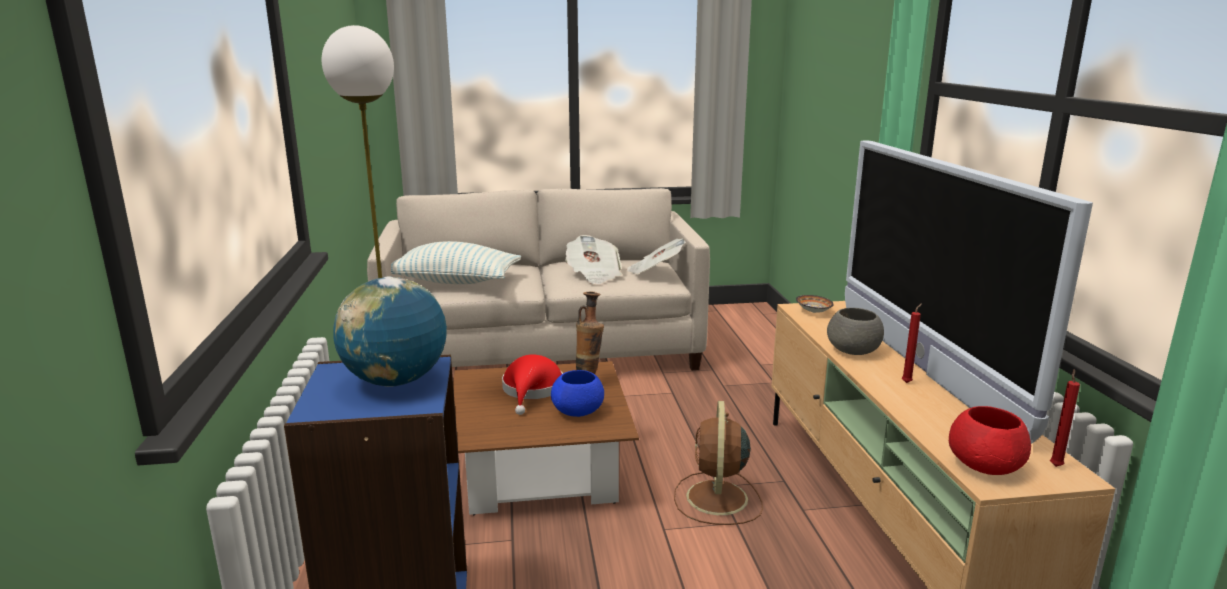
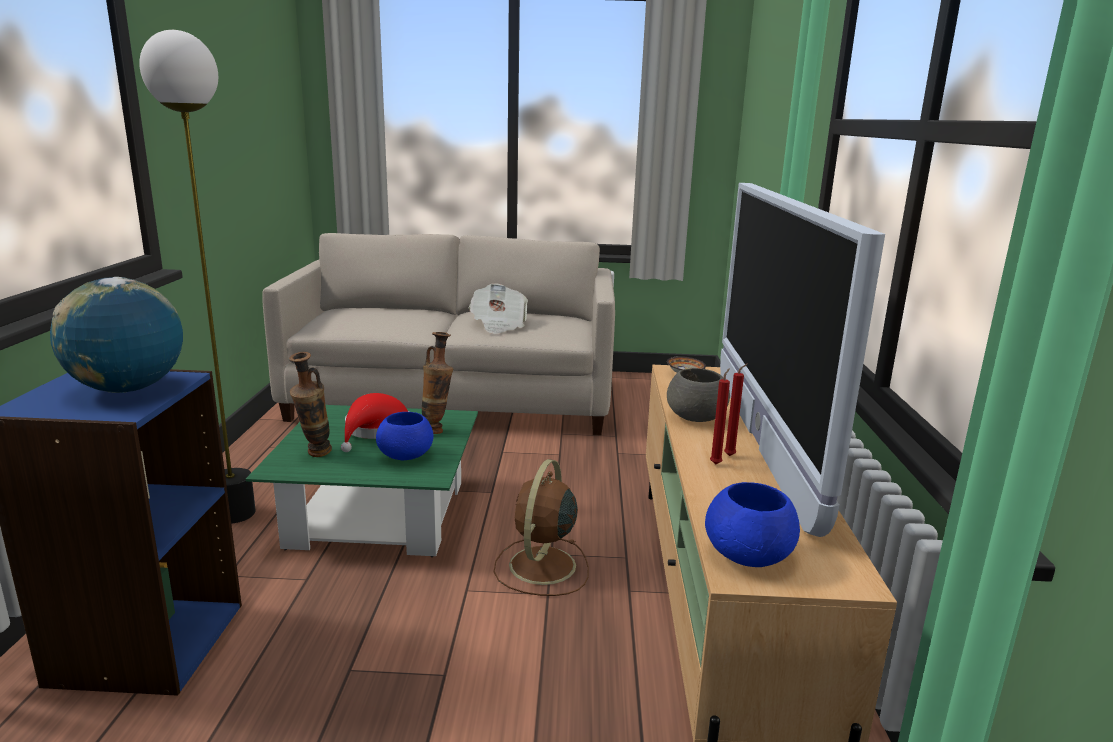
camera: 10 degrees right, 0 degrees up
pillow [391,241,521,284] -> none
brown coffee table [453,361,639,515] -> green coffee table [246,405,478,557]
newspaper [627,239,686,275] -> none
red bowl [949,406,1031,475] -> blue bowl [705,482,800,567]
red candle [1050,369,1080,467] -> red candle moved to [710,368,730,464]
none -> vase [289,352,332,457]

